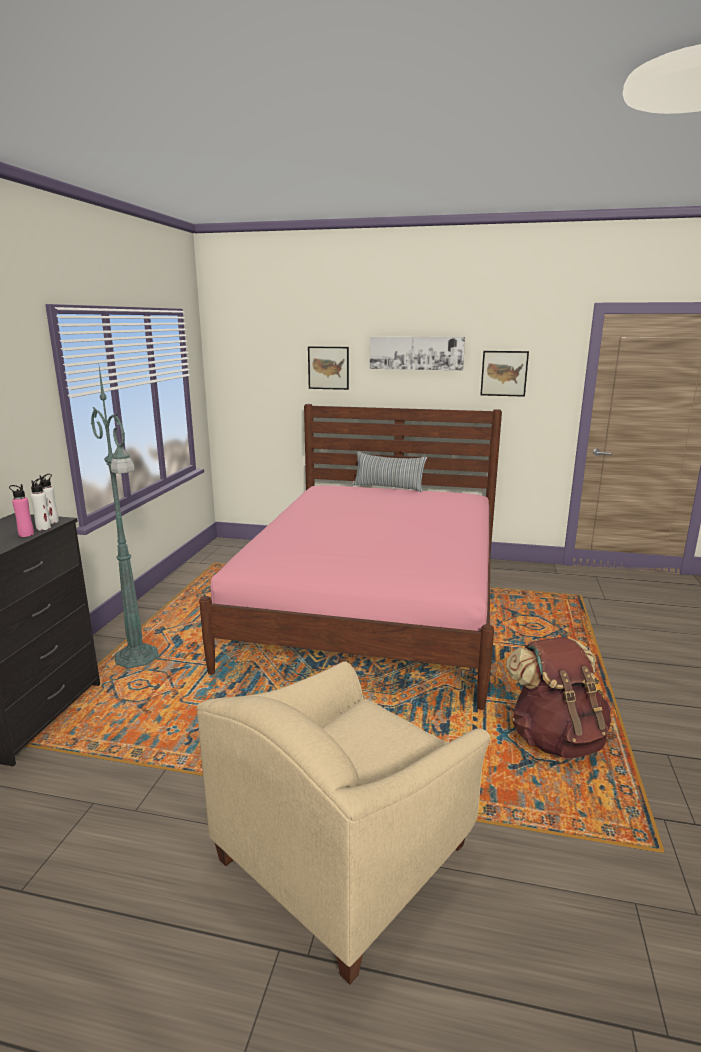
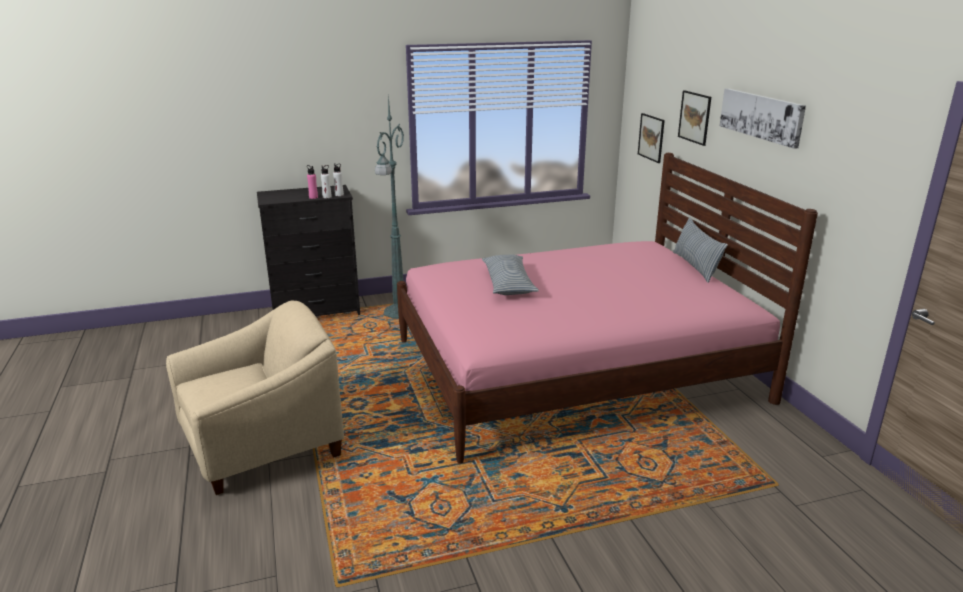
camera: 60 degrees right, 5 degrees up
beige armchair [197,661,491,985] -> beige armchair turned 135 degrees clockwise [166,300,344,495]
picture [480,351,529,397] -> picture moved to [638,113,665,163]
brown backpack [506,637,611,759] -> none
none -> pillow [482,254,539,295]

